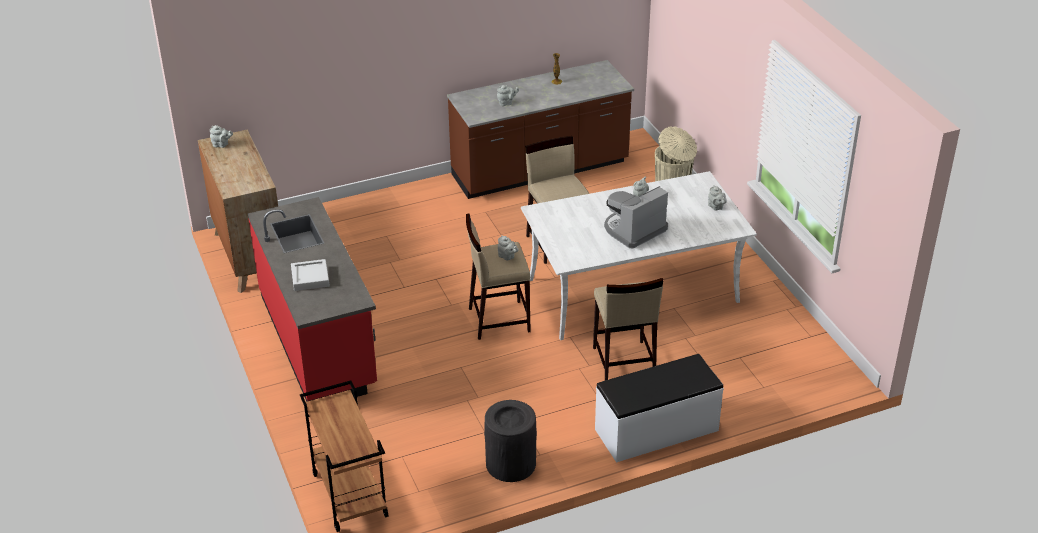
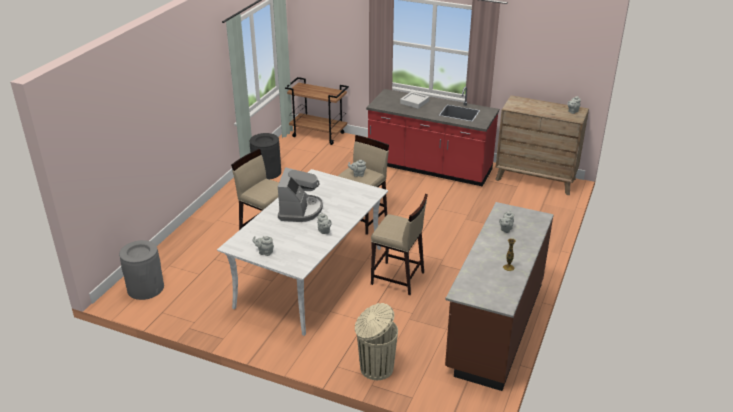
camera: 135 degrees right, 5 degrees down
white bench [595,354,724,463] -> none
none -> grey trash can [119,240,164,300]

